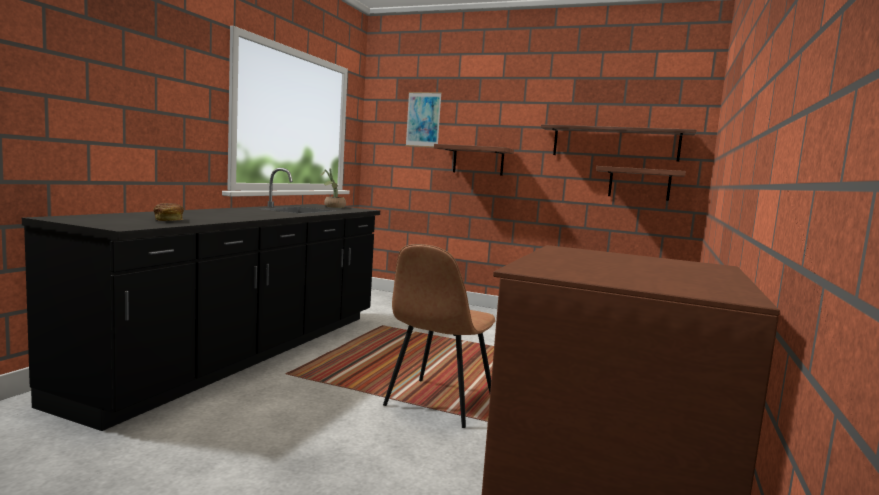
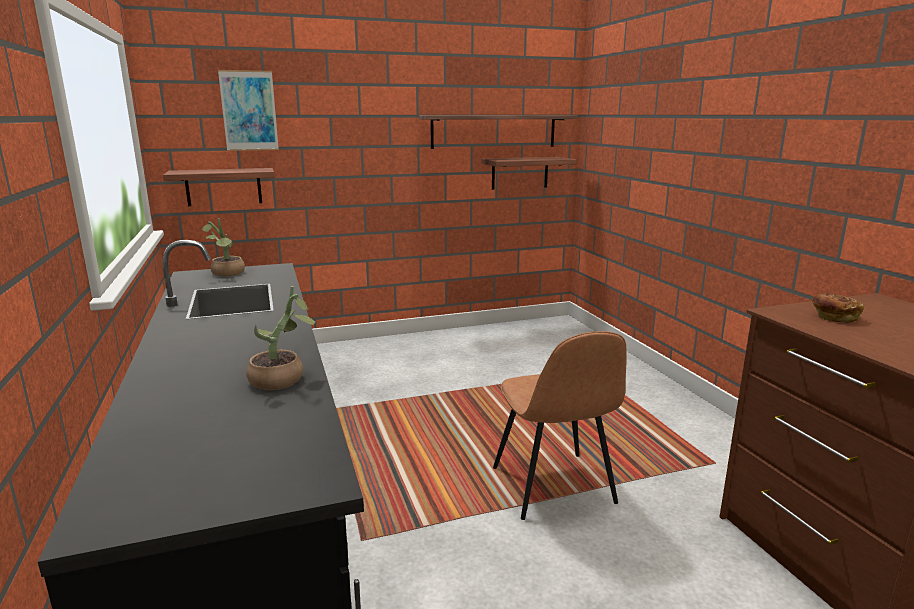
camera: 40 degrees left, 10 degrees up
bread [153,203,184,221] -> bread moved to [812,294,864,322]
shelf [434,144,514,176] -> shelf moved to [163,168,275,206]
none -> potted plant [246,286,317,390]

